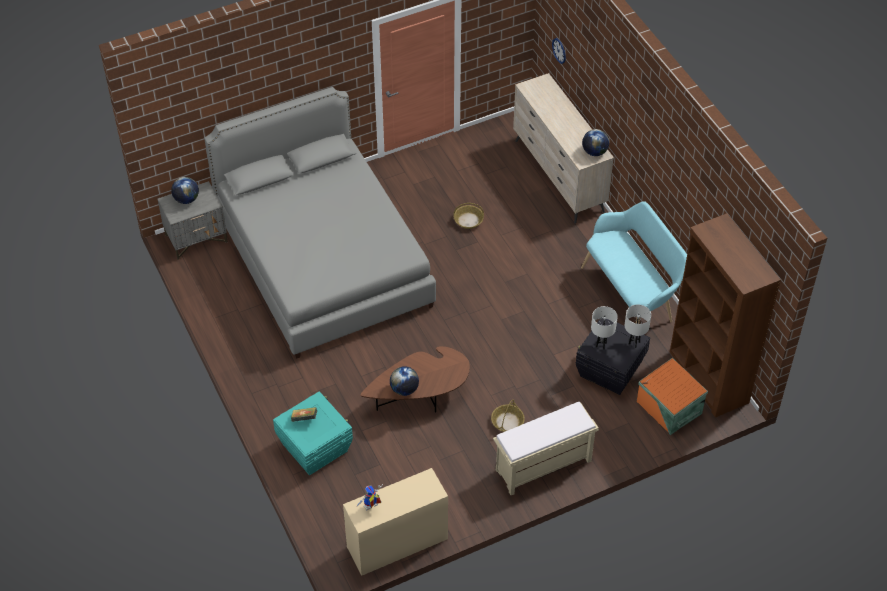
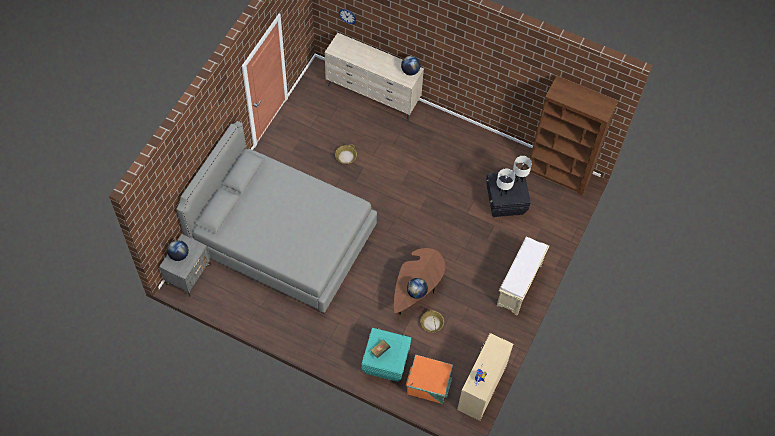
camera: 40 degrees left, 10 degrees up
basket [491,400,525,432] -> basket moved to [420,309,444,332]
turquoise bench [581,201,687,324] -> none
orange storage box [637,358,708,435] -> orange storage box moved to [406,355,453,404]

